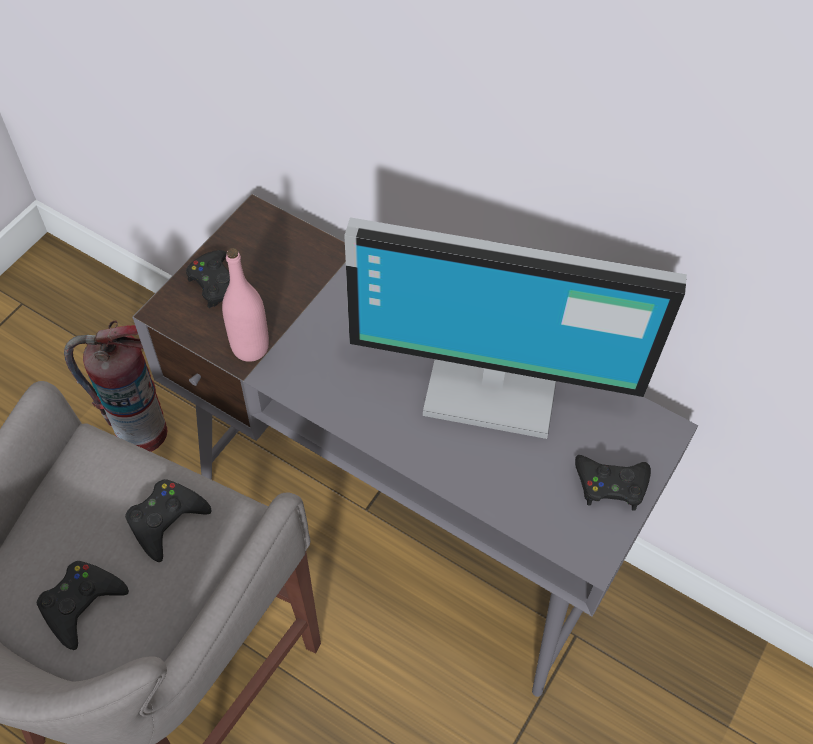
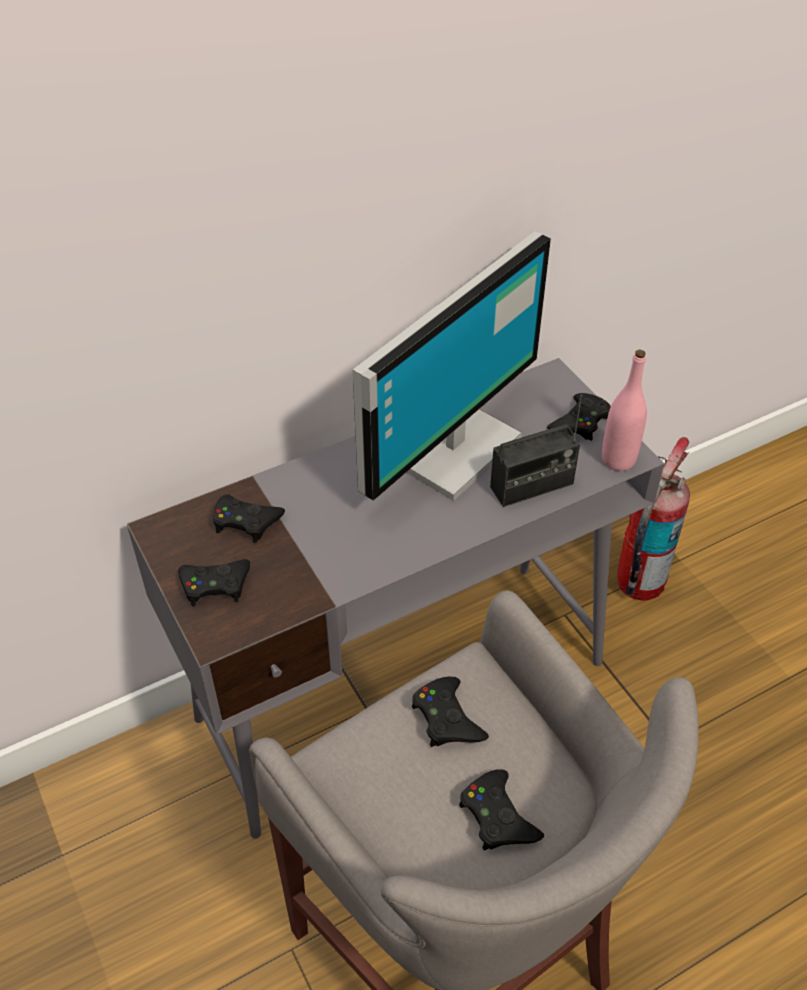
camera: 60 degrees left, 10 degrees down
fire extinguisher [64,321,168,452] -> fire extinguisher moved to [617,437,690,601]
pink bottle [222,248,269,362] -> pink bottle moved to [602,350,647,471]
none -> black game controller [213,494,285,543]
none -> radio [490,394,582,507]

